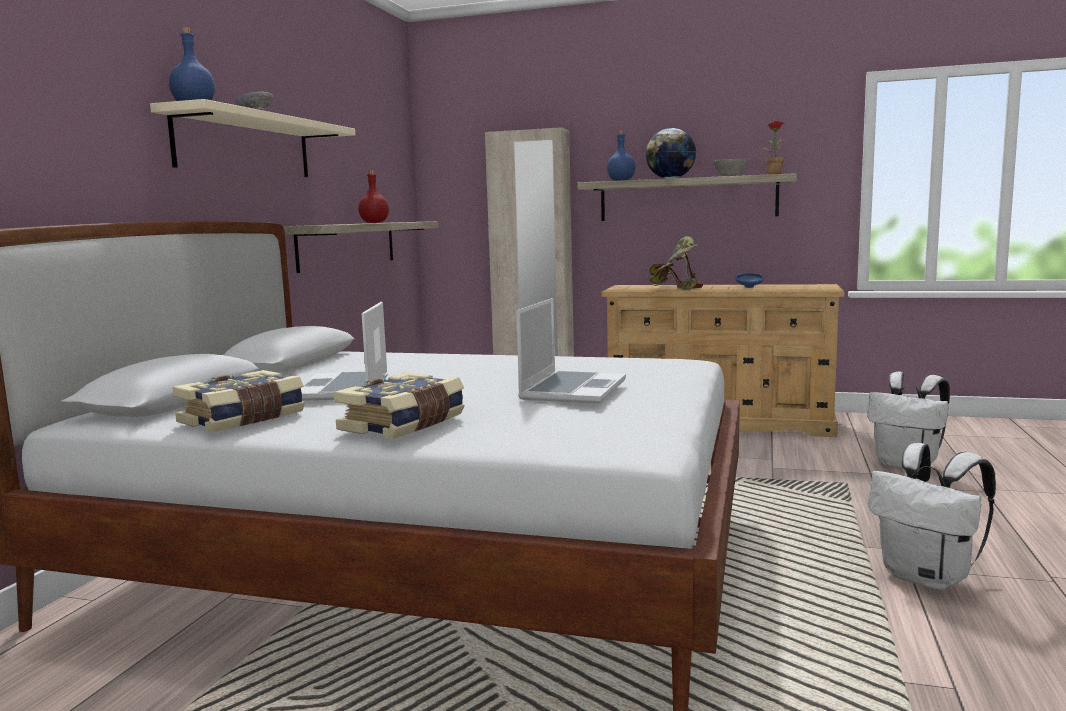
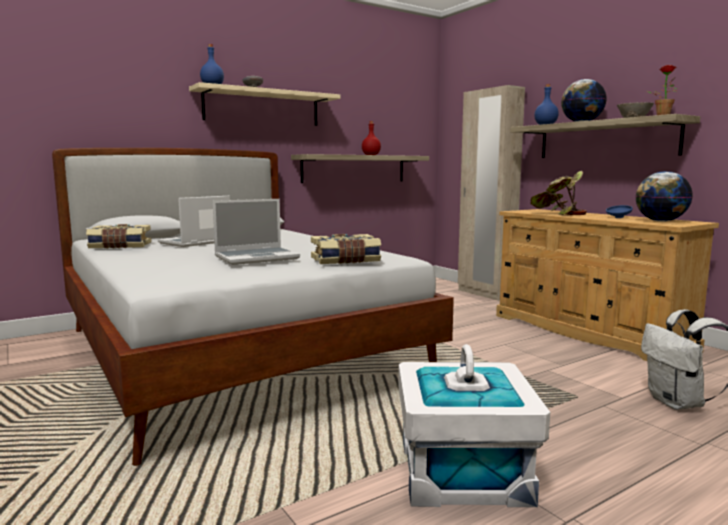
camera: 40 degrees right, 0 degrees up
book [334,372,465,439] -> book moved to [311,234,381,264]
white backpack [868,443,996,591] -> white storage box [398,344,550,507]
none -> globe [635,171,693,221]

